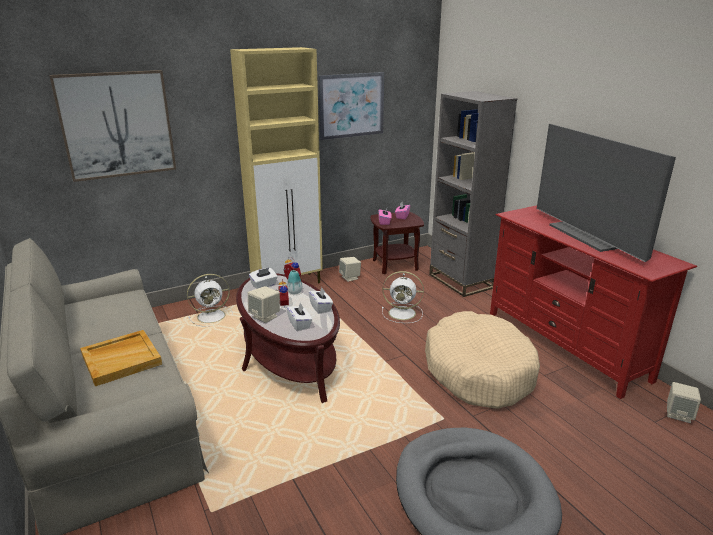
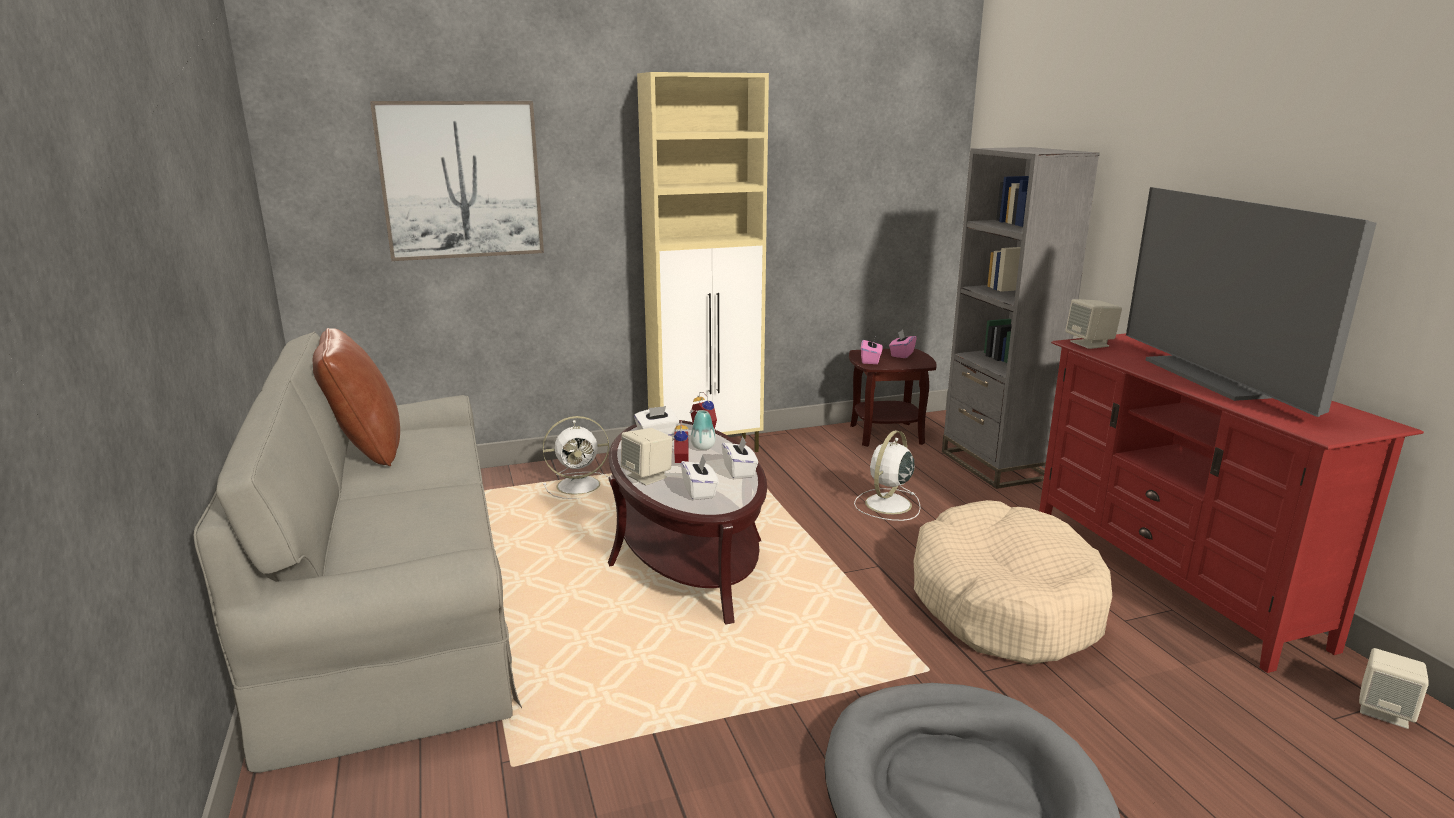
camera: 10 degrees right, 5 degrees down
beige tray [80,330,162,386] -> none
picture [318,72,384,140] -> none
beige speaker [339,257,361,282] -> beige speaker moved to [1065,299,1122,349]
white fan [382,271,424,323] -> white fan turned 105 degrees clockwise [854,430,921,521]
none -> brown pillow [312,328,400,466]

